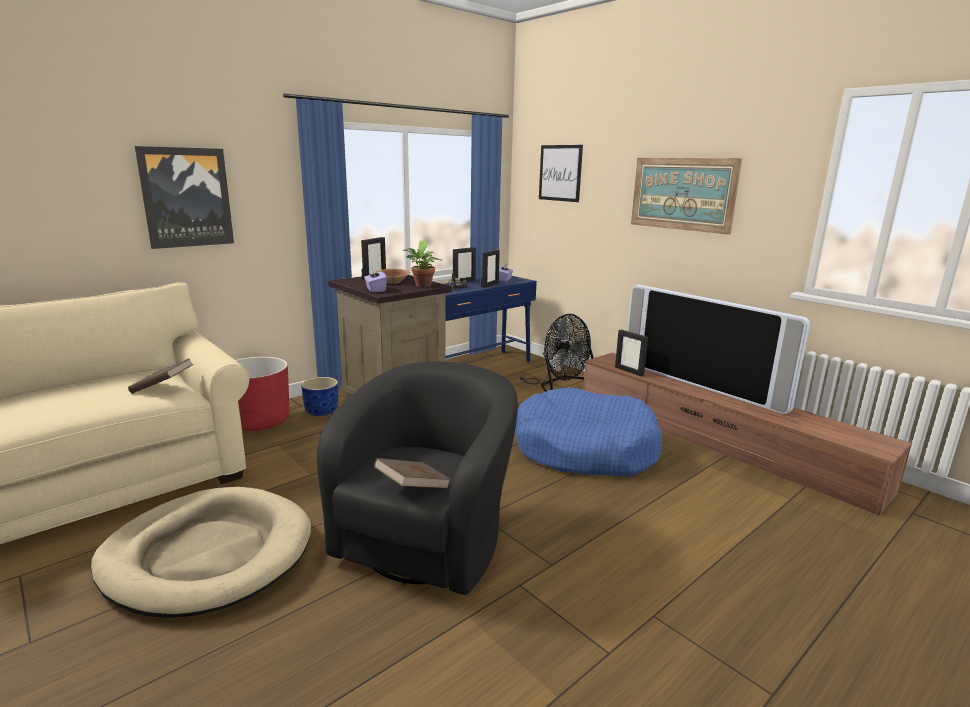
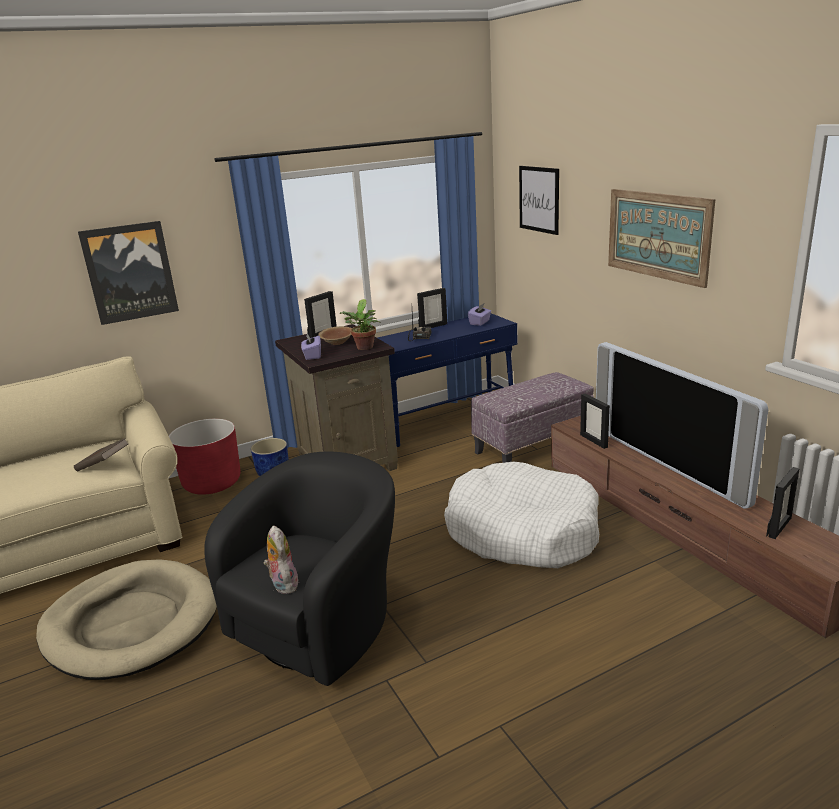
camera: 15 degrees right, 5 degrees up
brown book [374,458,451,488] -> plush toy [264,525,299,594]
picture frame [481,249,500,288] -> picture frame moved to [766,467,799,539]
blue dog bed [515,387,662,476] -> white dog bed [444,461,599,568]
black fan [520,314,594,392] -> ottoman [471,372,594,463]

